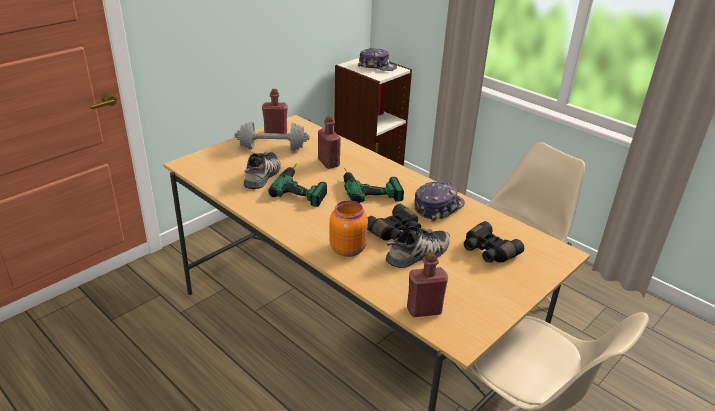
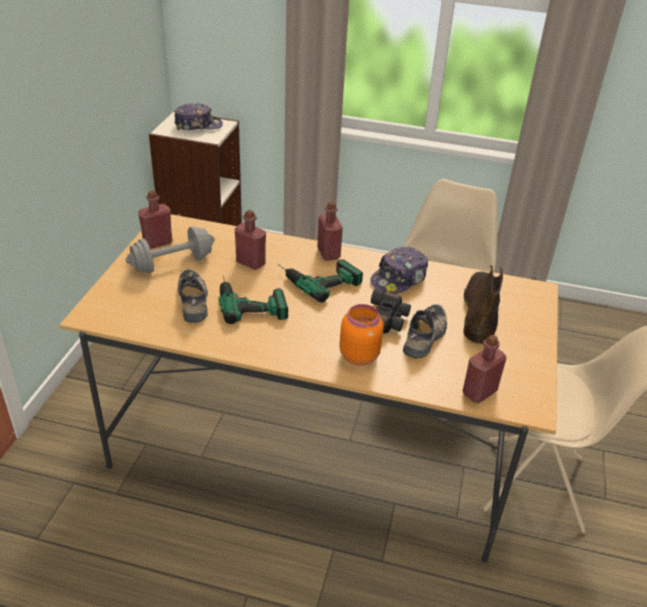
camera: 30 degrees left, 5 degrees up
cap [414,181,465,222] -> cap turned 150 degrees counterclockwise [370,247,428,294]
black binoculars [464,221,524,263] -> brown boot [464,265,503,344]
none -> red bottle [317,201,343,261]

